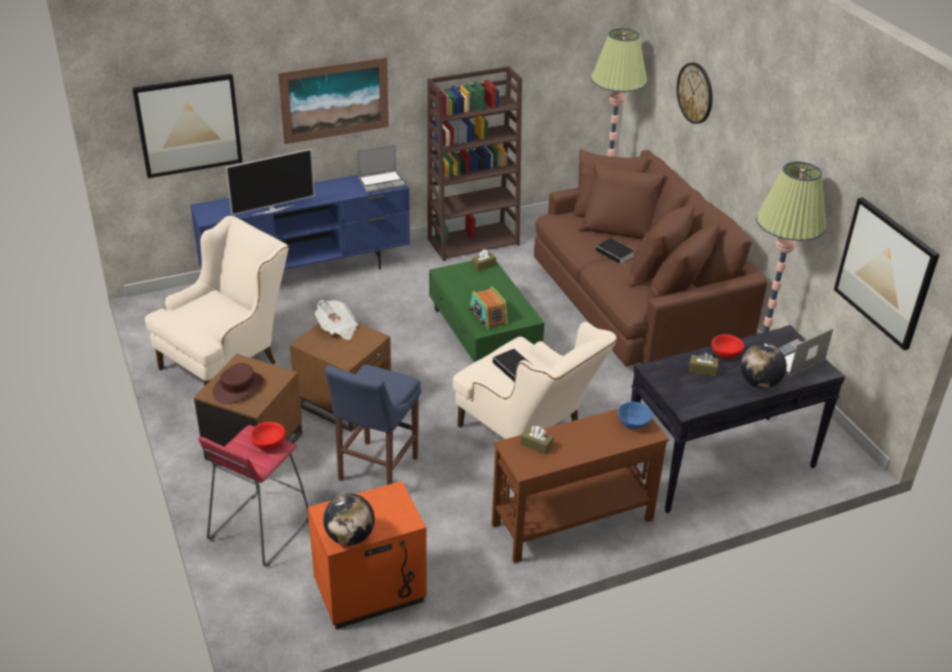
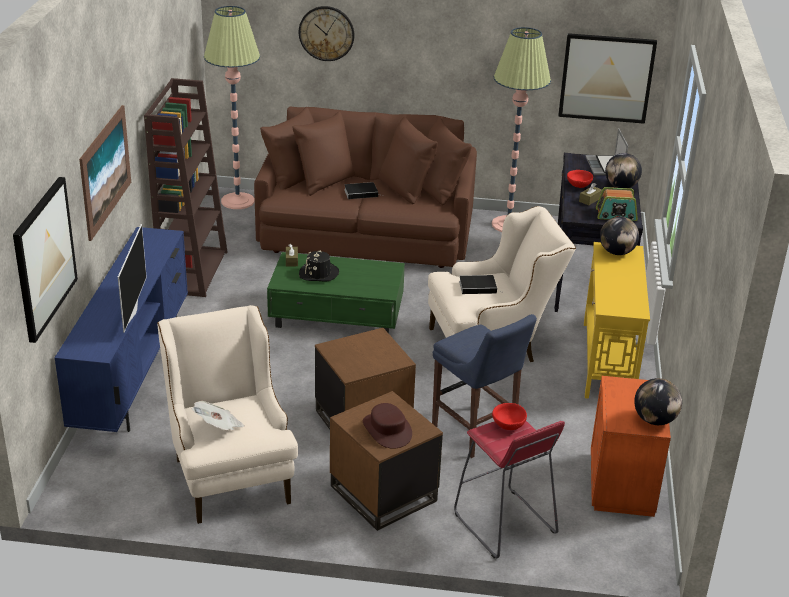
camera: 60 degrees left, 5 degrees down
newspaper [315,300,358,340] -> newspaper moved to [191,401,245,431]
laptop [357,144,406,193] -> none
radio [469,286,507,329] -> radio moved to [596,187,638,221]
brown console table [492,409,669,563] -> yellow console table [584,242,650,399]
brown tissue box [521,426,553,455] -> none
blue bowl [618,402,653,429] -> globe [600,216,639,255]
none -> black hat [299,250,339,281]

